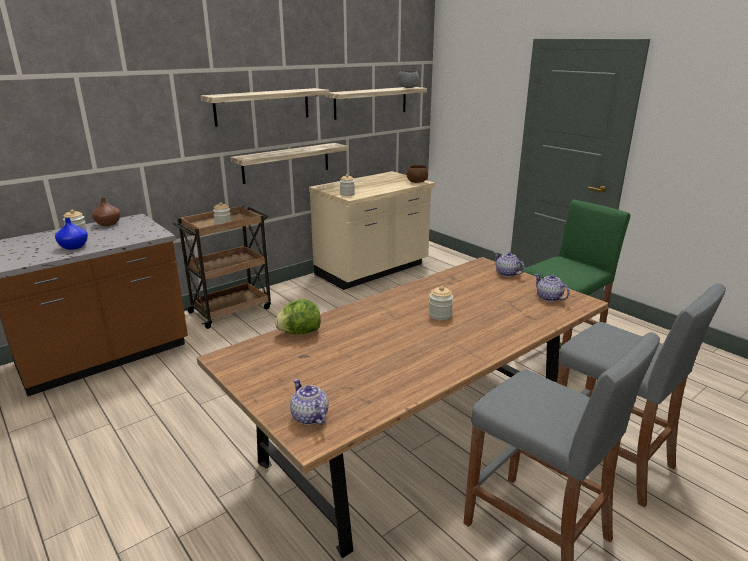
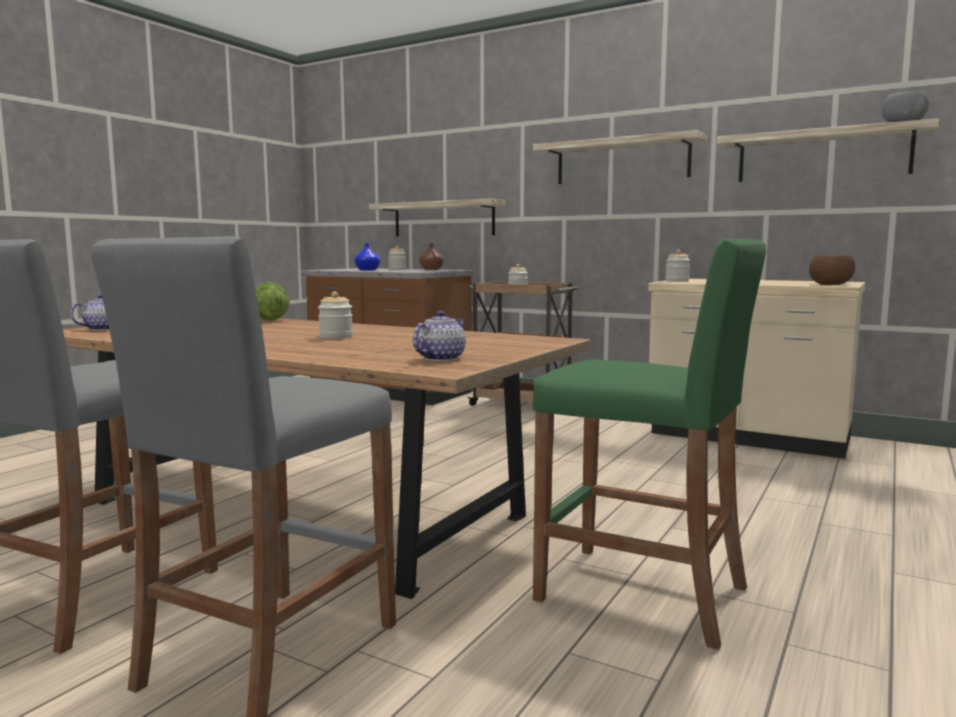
camera: 70 degrees right, 15 degrees down
shelf [230,143,349,184] -> shelf moved to [369,199,506,236]
teapot [494,252,525,277] -> none

